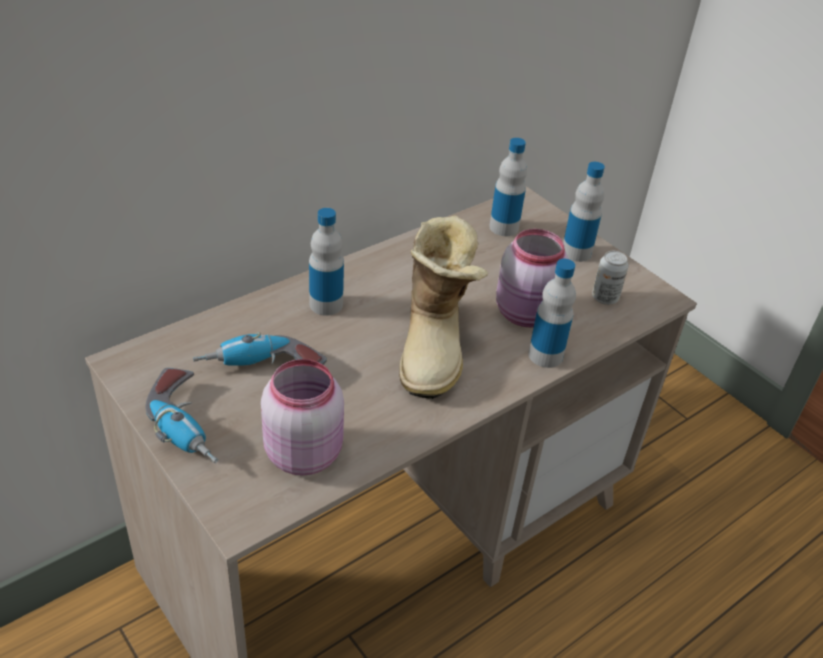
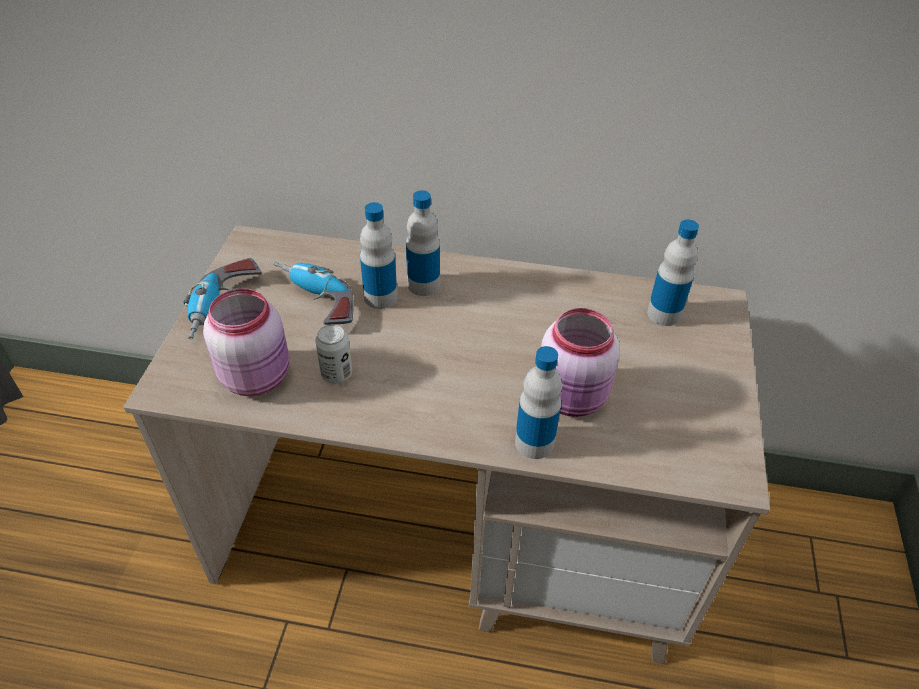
camera: 50 degrees right, 5 degrees up
boot [399,215,488,399] -> none
bottle [563,162,605,262] -> bottle moved to [360,202,397,309]
can [592,251,629,305] -> can moved to [315,324,352,384]

